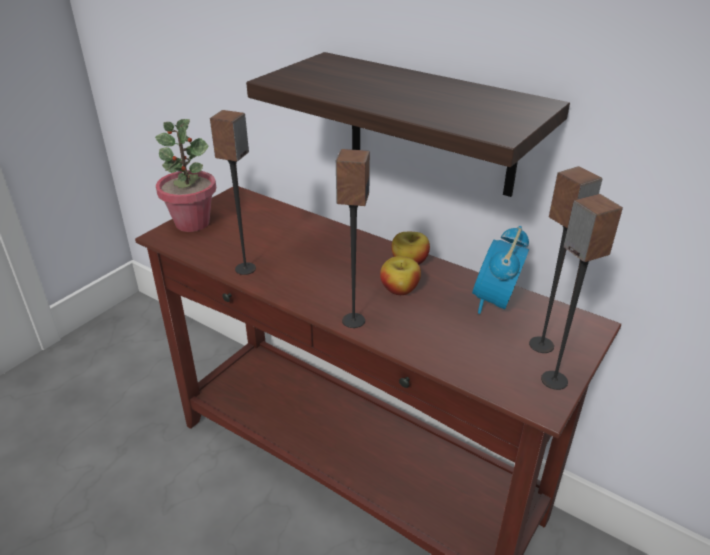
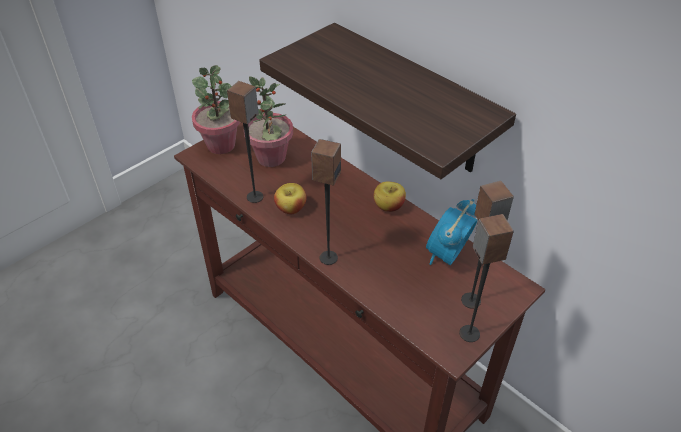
camera: 10 degrees right, 10 degrees up
apple [380,256,421,295] -> apple moved to [274,183,306,214]
none -> potted plant [244,76,293,167]

